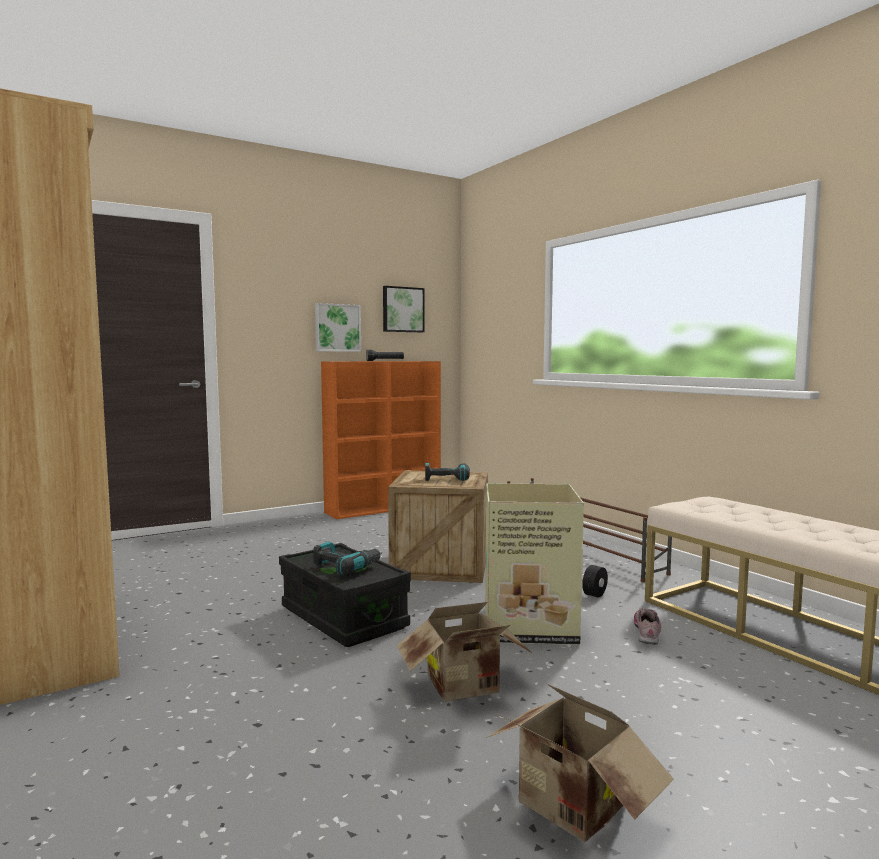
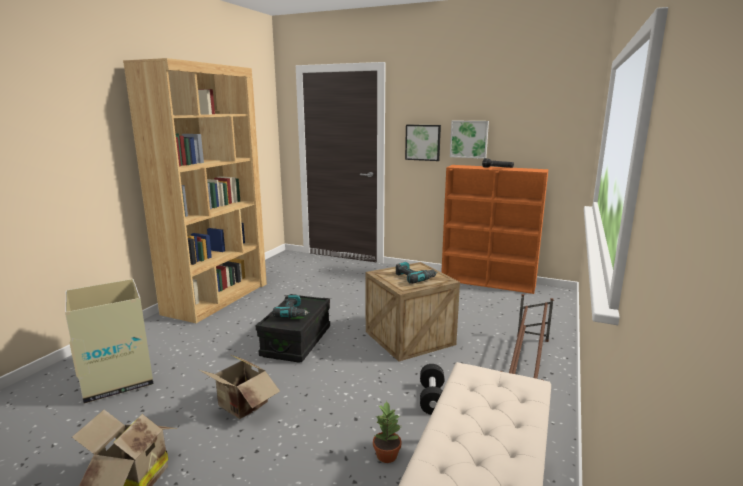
camera: 55 degrees right, 10 degrees up
picture [383,286,425,332] -> picture moved to [405,125,441,161]
cardboard box [485,483,584,645] -> cardboard box moved to [65,279,154,404]
shoe [634,608,661,645] -> potted plant [373,401,402,463]

